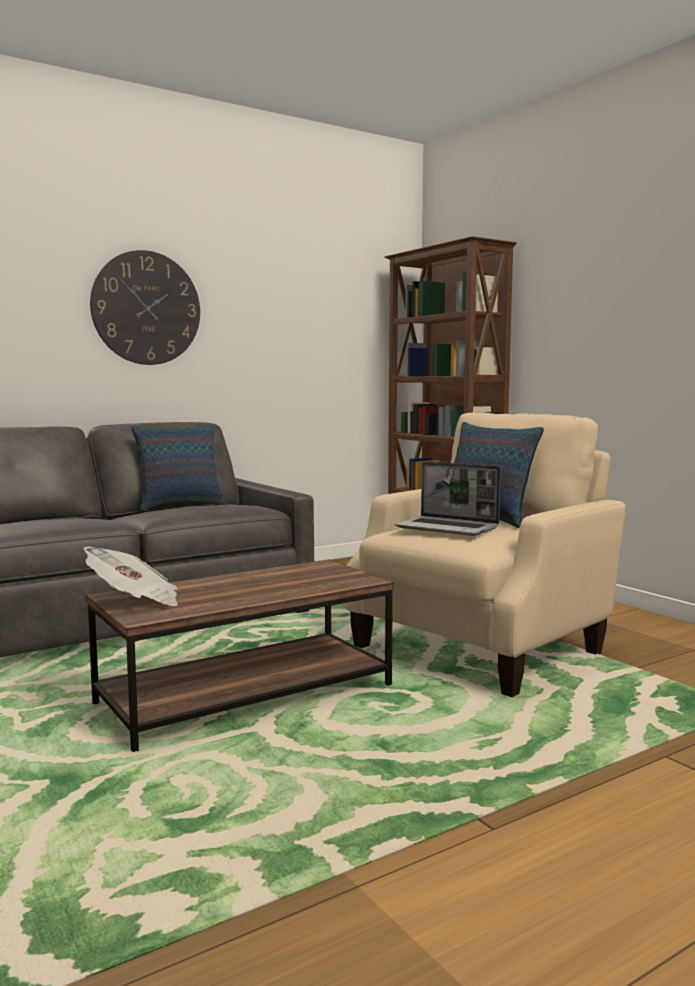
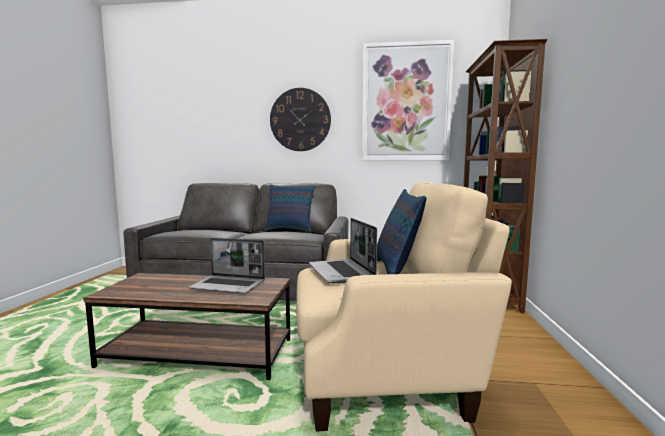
camera: 40 degrees right, 0 degrees up
newspaper [84,547,177,606] -> none
none -> laptop [188,238,265,294]
none -> picture [362,40,454,161]

